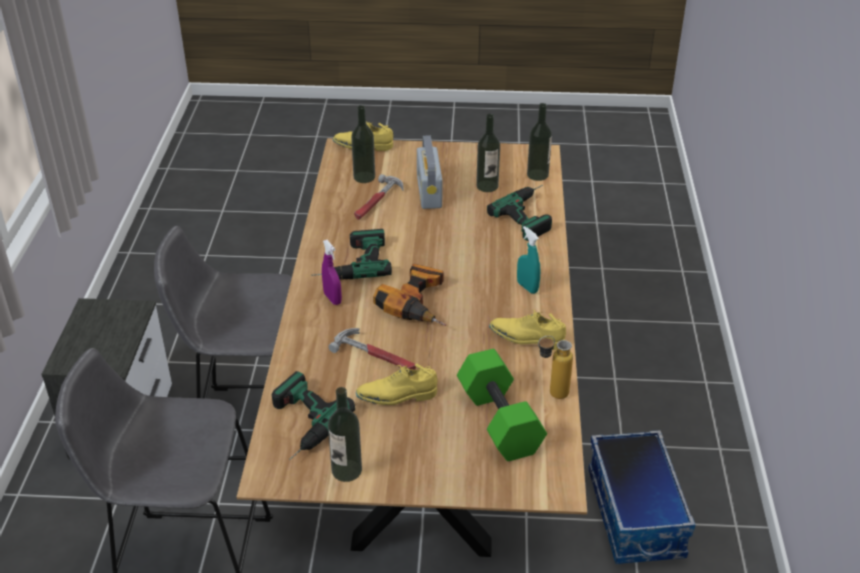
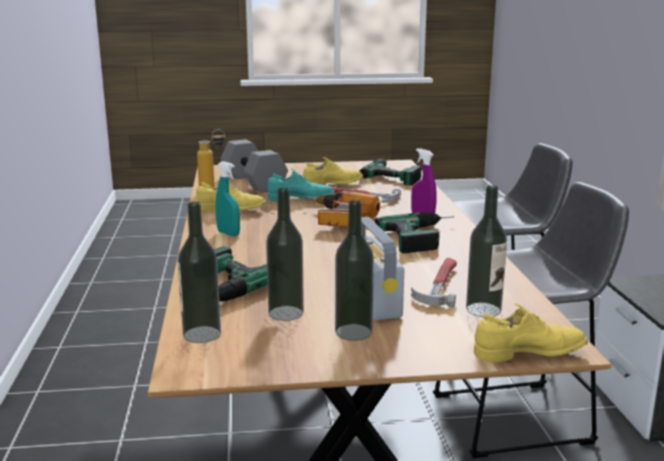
camera: 170 degrees right, 20 degrees down
bottle [328,387,362,482] -> bottle moved to [335,200,374,341]
green dumbbell [457,349,547,461] -> grey dumbbell [220,139,288,193]
storage box [588,430,695,564] -> none
none -> turquoise shoe [267,169,335,201]

